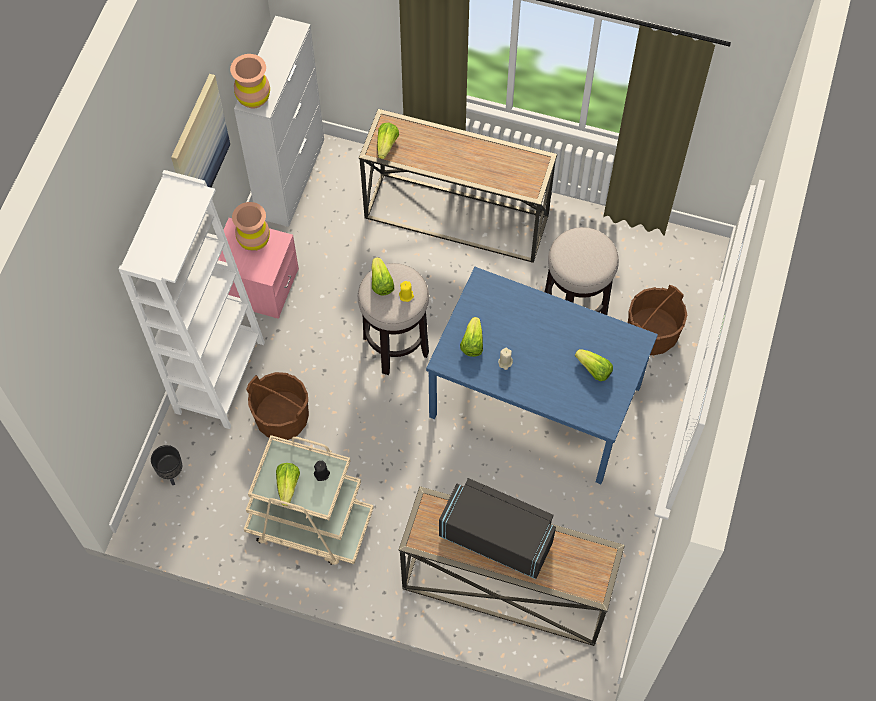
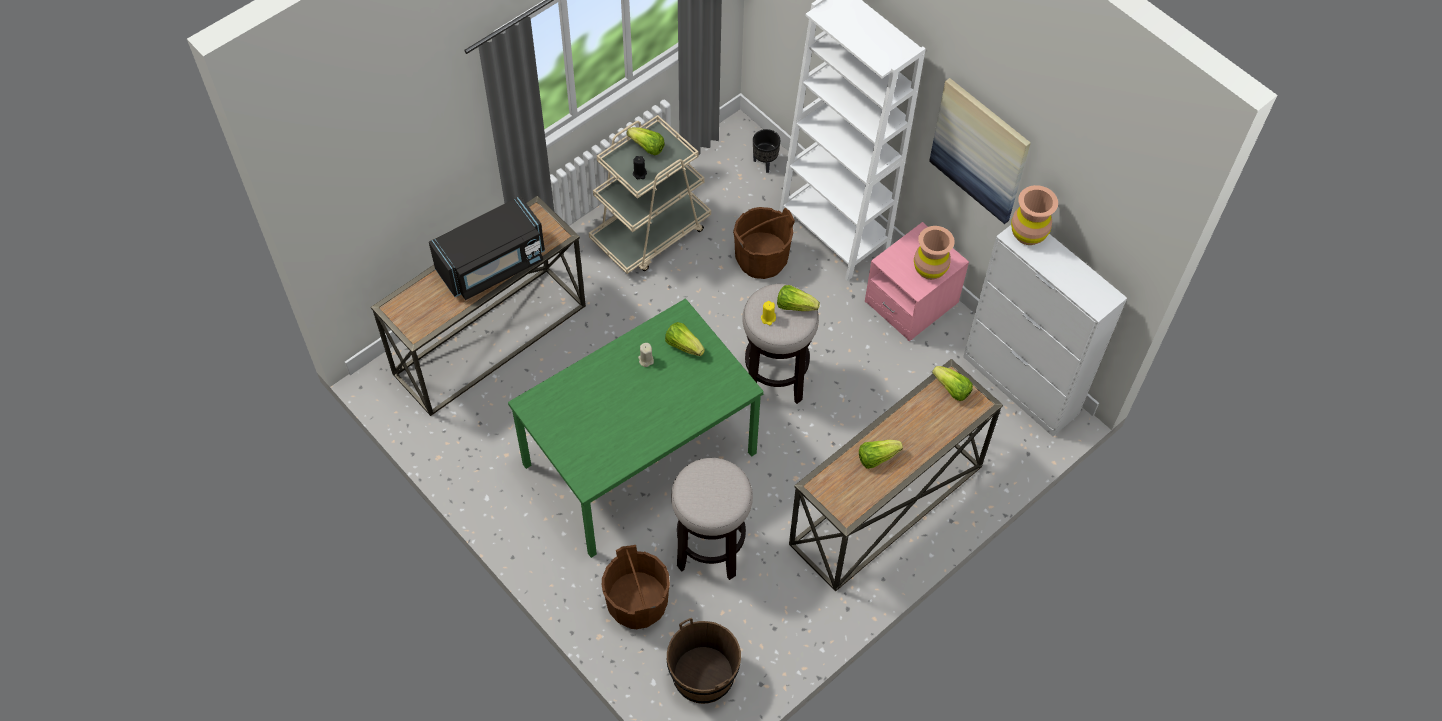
camera: 120 degrees right, 5 degrees down
blue dining table [426,267,658,484] -> green dining table [508,299,764,558]
lettuce [575,349,613,381] -> lettuce moved to [859,440,903,469]
none -> brown bucket [667,618,741,704]

